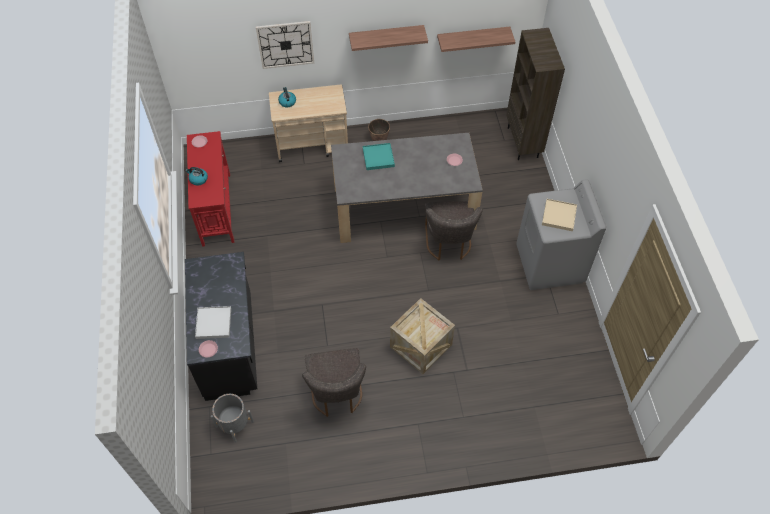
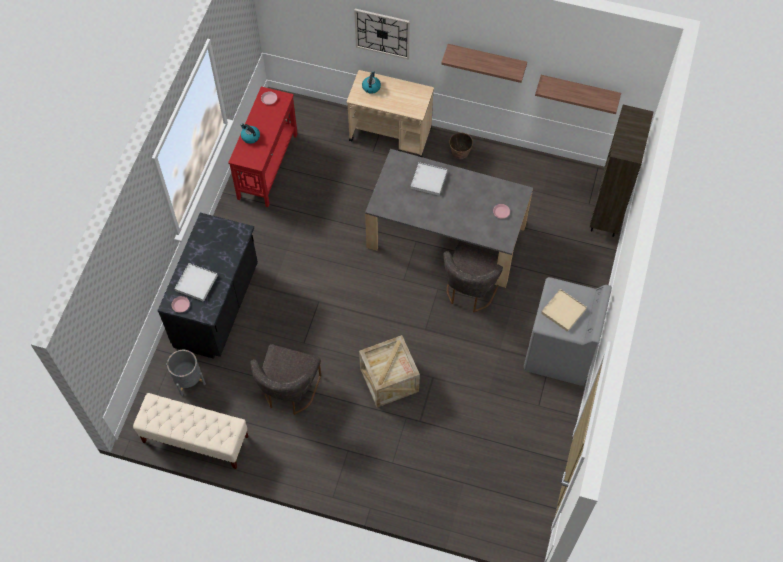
camera: 25 degrees right, 5 degrees up
turquoise tray [363,143,395,170] -> white tray [411,162,447,196]
none -> beige bench [133,393,248,469]

